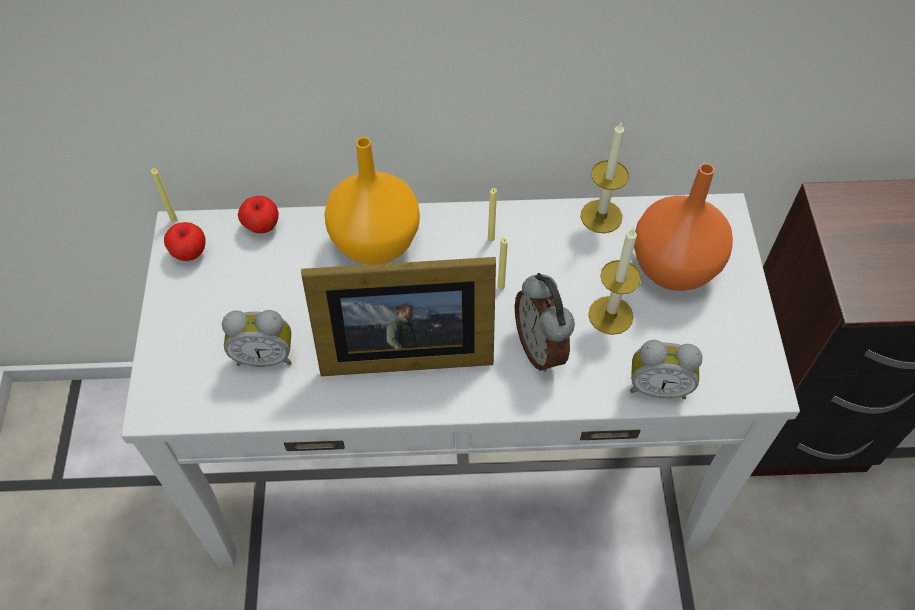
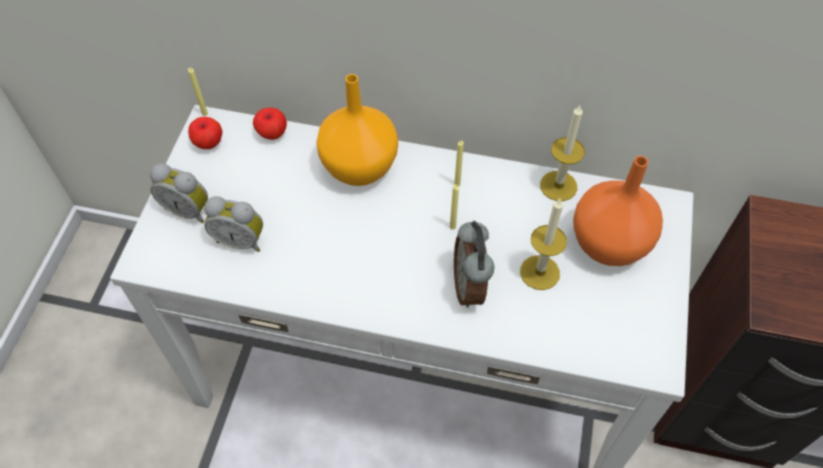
camera: 15 degrees right, 0 degrees up
picture frame [301,257,496,376] -> none
alarm clock [630,340,703,399] -> alarm clock moved to [150,163,208,223]

